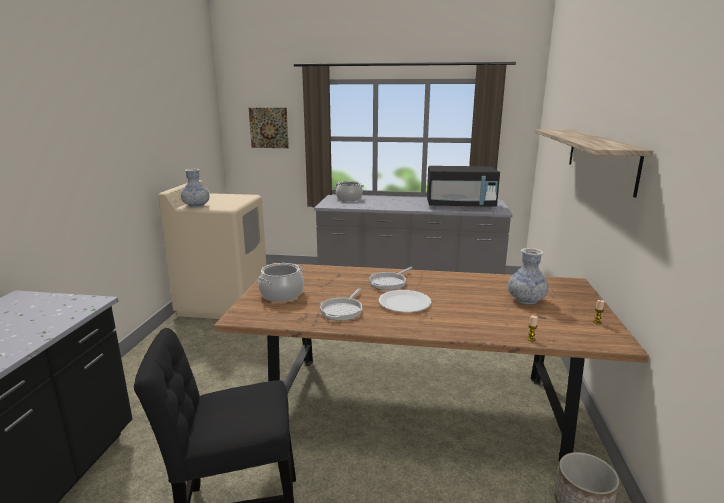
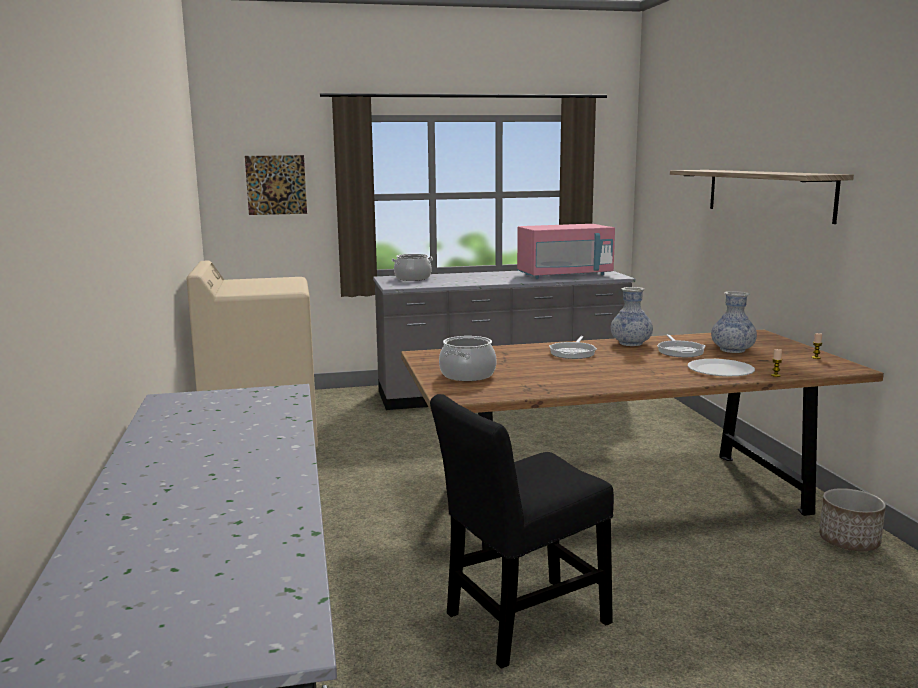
camera: 20 degrees left, 5 degrees down
vase [181,169,209,208] -> vase moved to [611,287,653,346]
frying pan [320,288,362,321] -> frying pan moved to [657,334,705,357]
white plate [379,290,432,312] -> white plate moved to [688,359,755,377]
black microwave [427,166,500,209] -> pink microwave [517,224,615,279]

